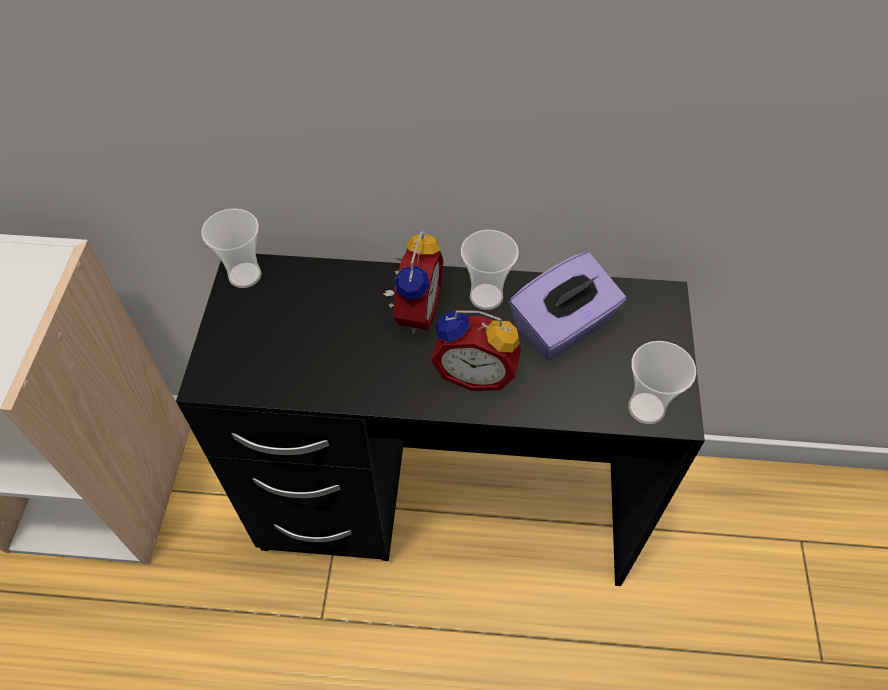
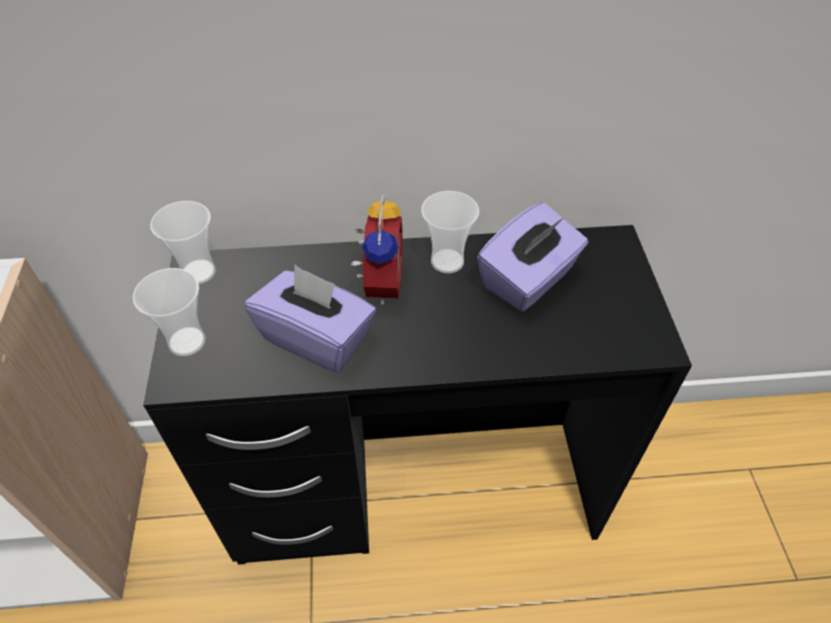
camera: 10 degrees left, 5 degrees down
alarm clock [431,311,521,391] -> none
cup [628,341,696,424] -> cup moved to [133,268,206,356]
none -> purple tissue box [245,264,376,372]

